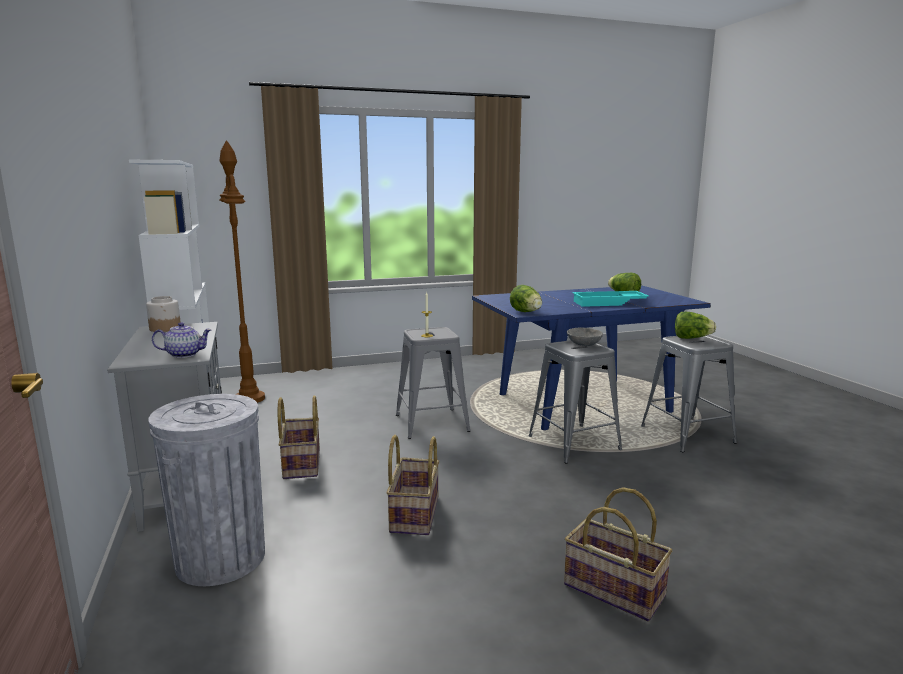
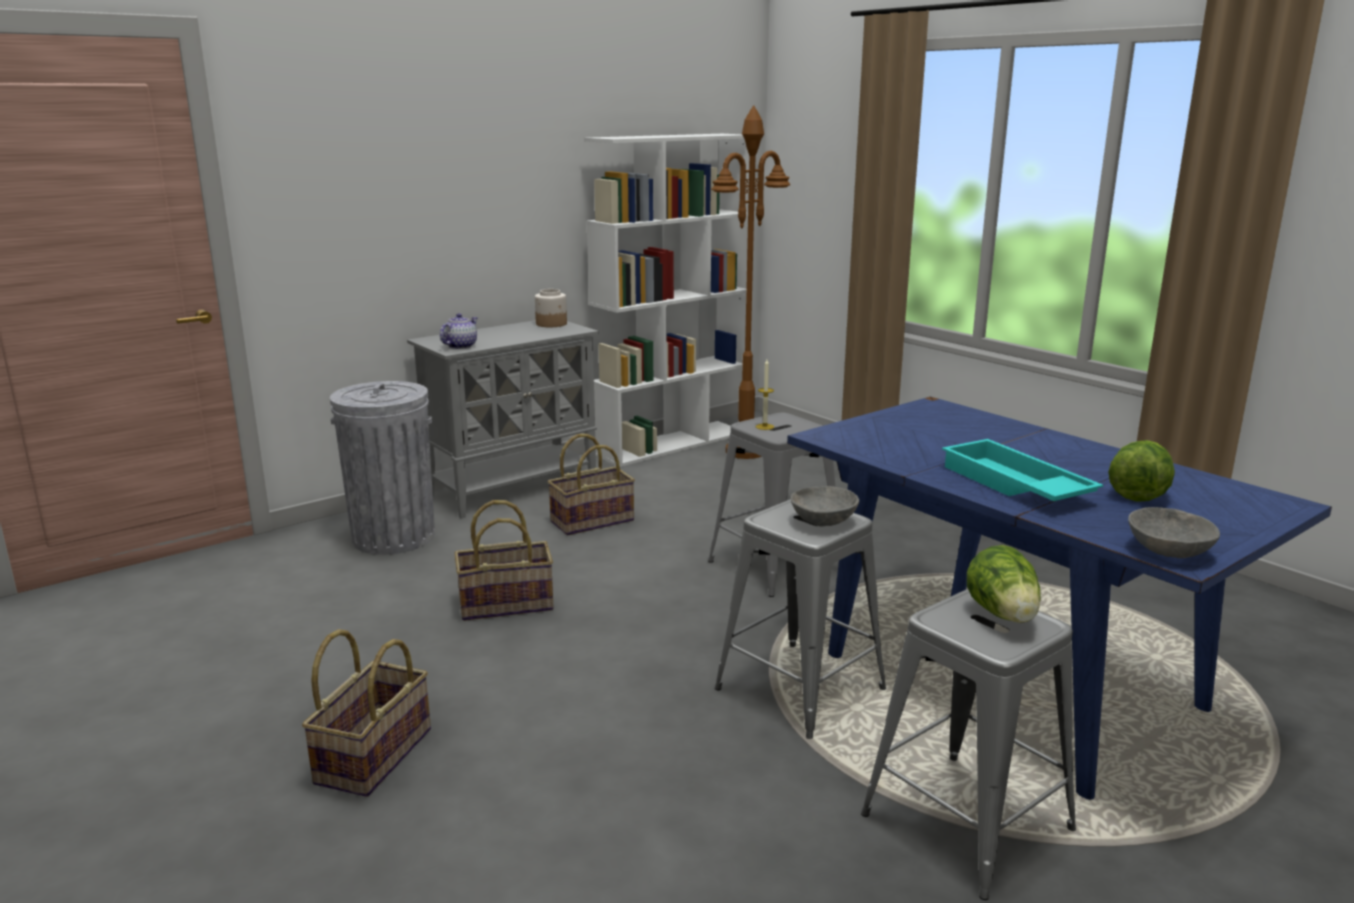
camera: 70 degrees right, 5 degrees up
teapot [152,322,212,358] -> teapot turned 120 degrees counterclockwise [440,313,478,349]
lettuce [510,285,542,312] -> none
none -> grey bowl [1128,507,1220,558]

